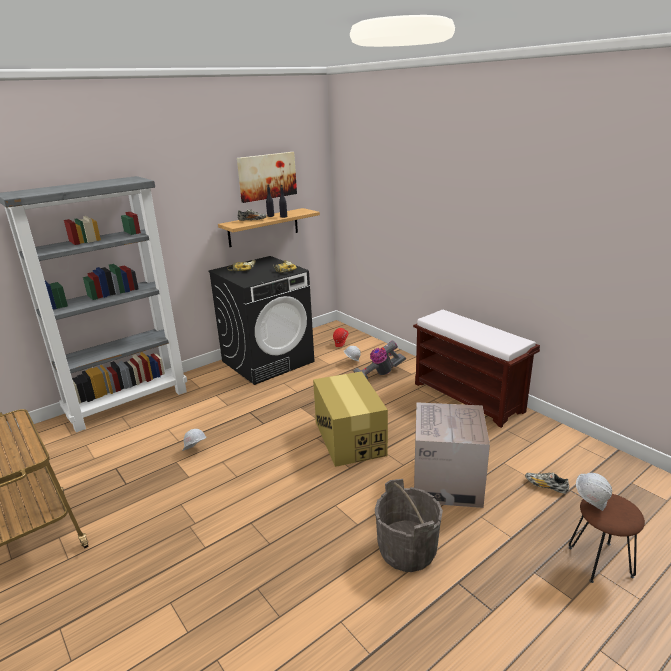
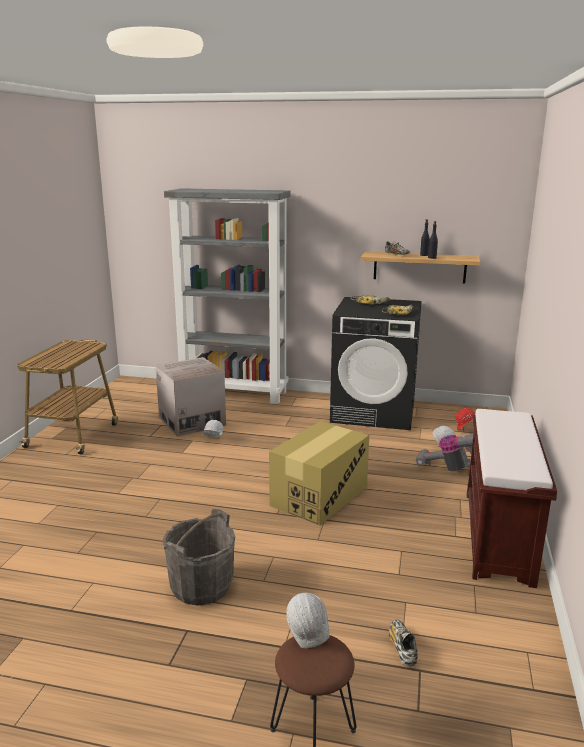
camera: 50 degrees right, 5 degrees down
picture [237,152,297,203] -> none
cardboard box [414,402,490,508] -> cardboard box moved to [155,357,226,437]

